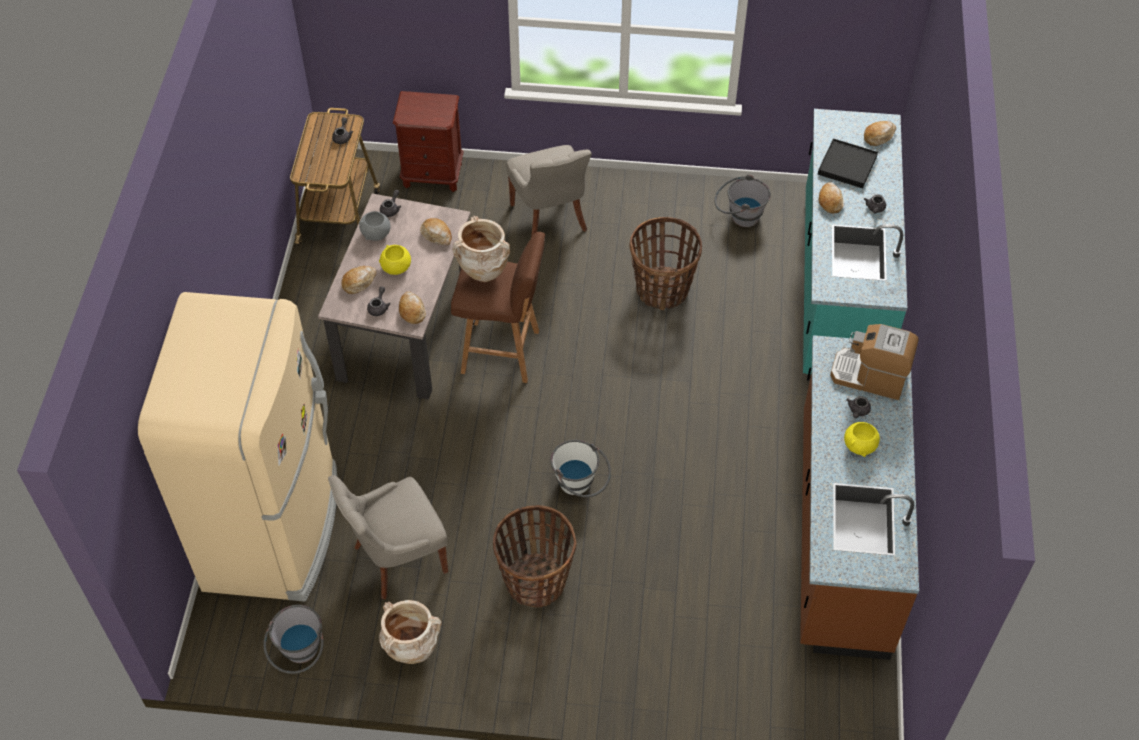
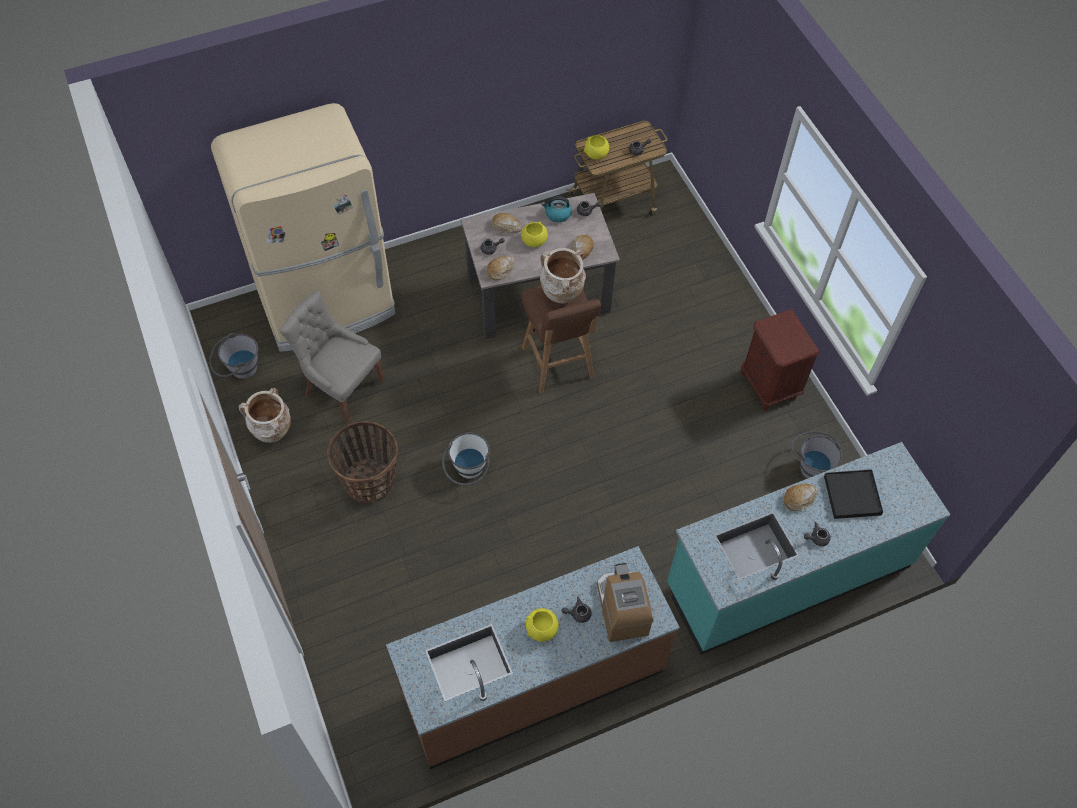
camera: 60 degrees right, 5 degrees up
grey bowl [359,211,391,241] -> kettle [541,196,572,222]
brown nightstand [393,91,464,192] -> brown nightstand moved to [741,309,820,411]
grey chair [506,145,592,238] -> none
basket [629,217,702,310] -> none
bread [864,121,896,146] -> none
none -> yellow bowl [584,135,609,159]

